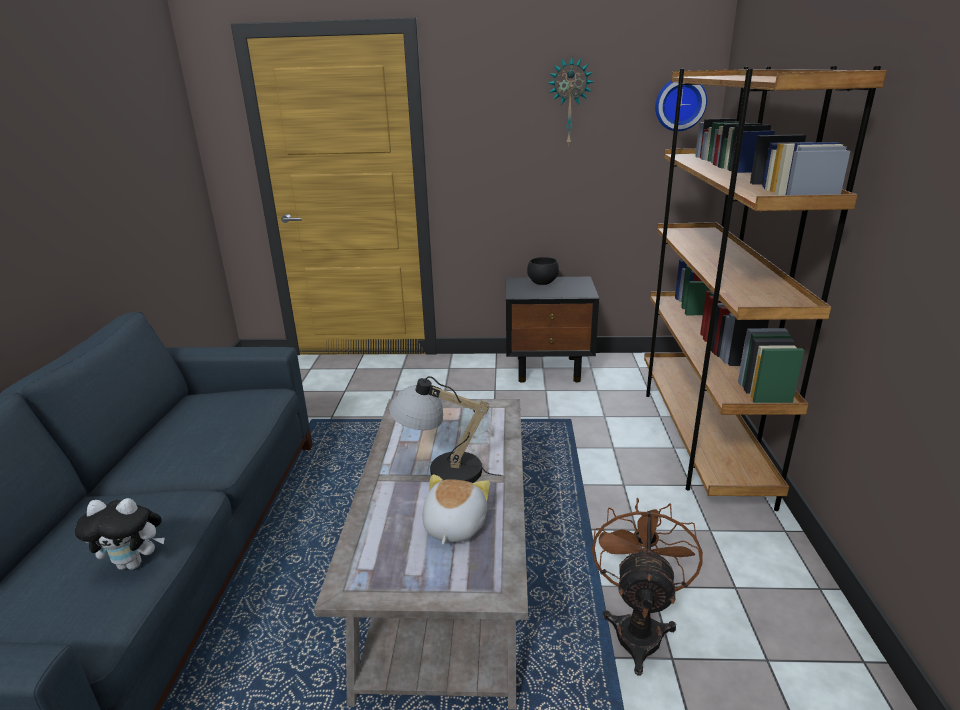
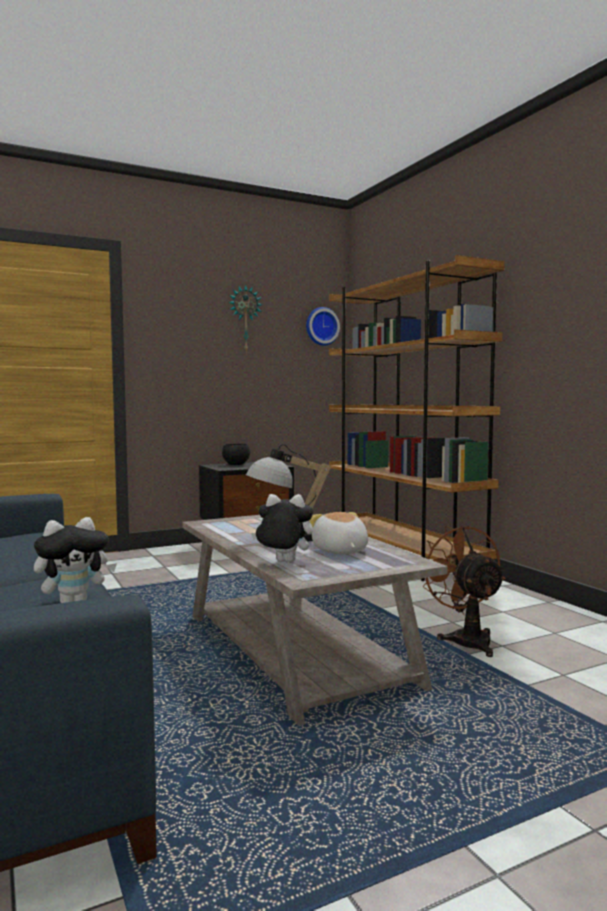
camera: 30 degrees left, 20 degrees down
none -> plush toy [251,494,313,563]

